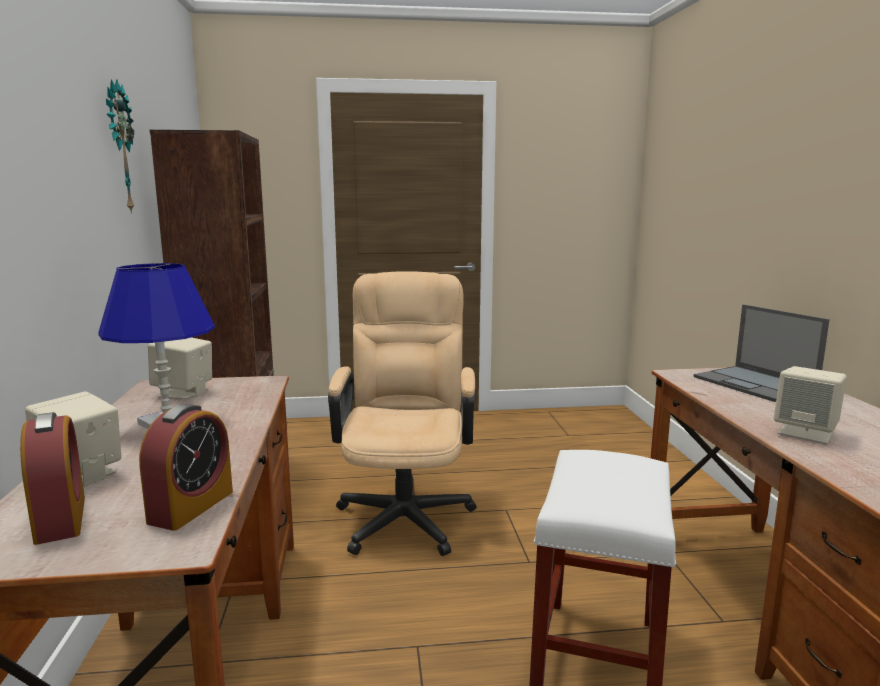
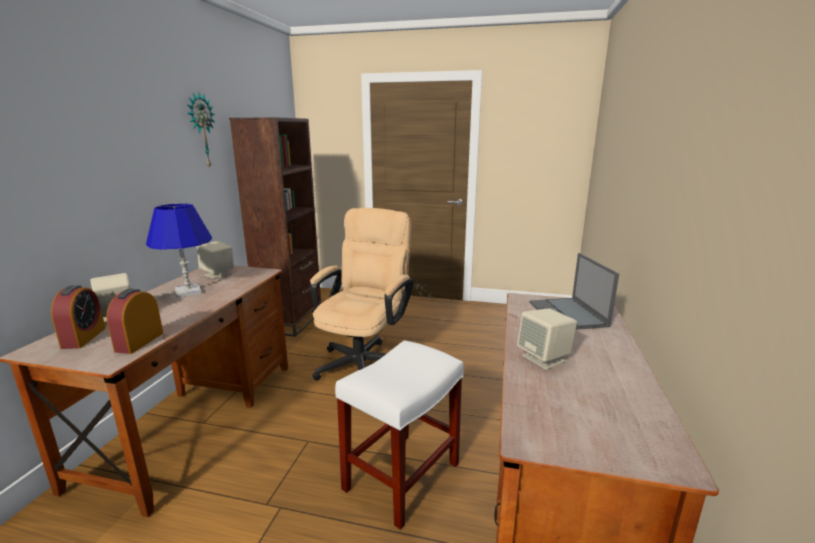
camera: 20 degrees right, 5 degrees up
alarm clock [139,404,233,531] -> alarm clock turned 150 degrees clockwise [106,289,163,354]

